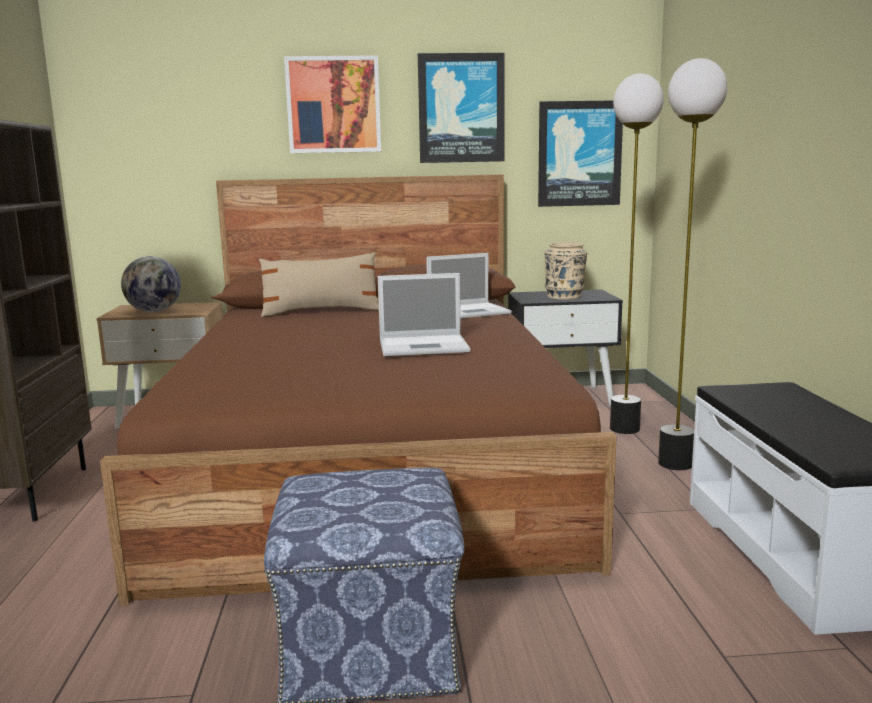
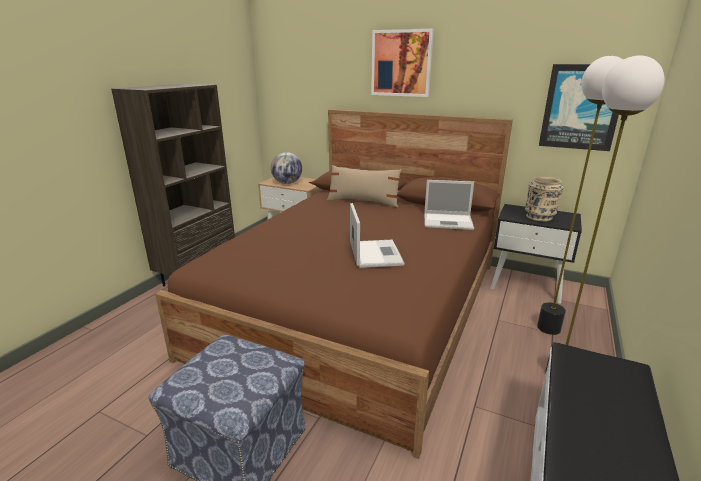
camera: 30 degrees right, 10 degrees up
laptop [378,273,471,356] -> laptop turned 120 degrees counterclockwise [350,203,405,268]
picture [418,53,505,163] -> none

